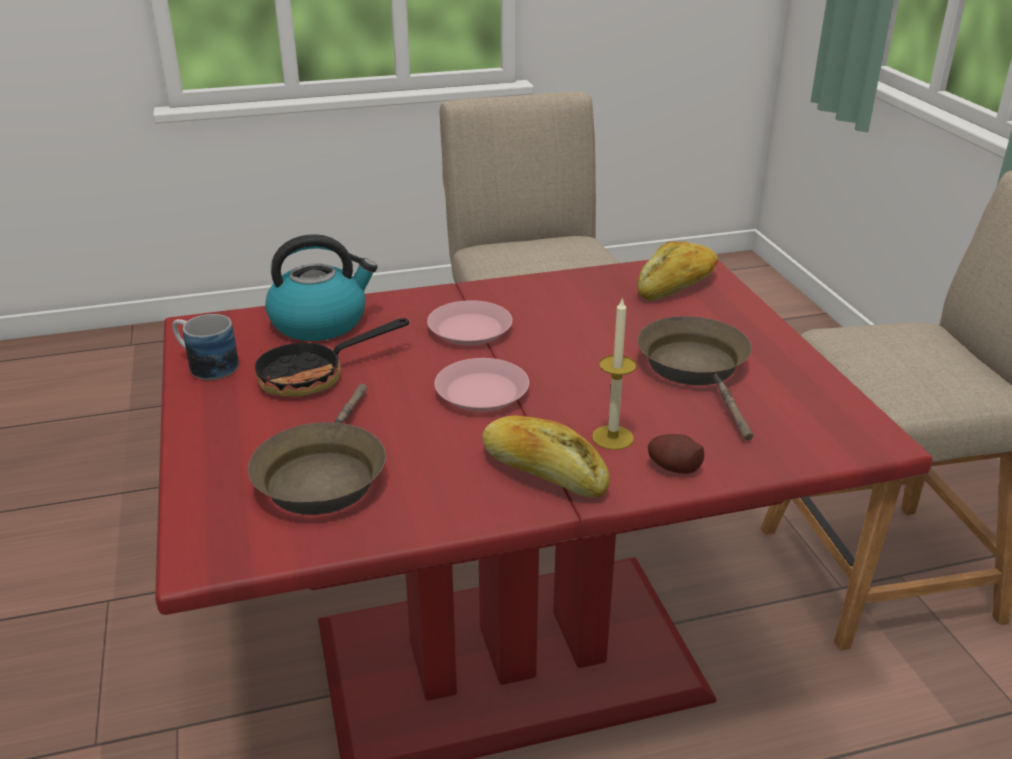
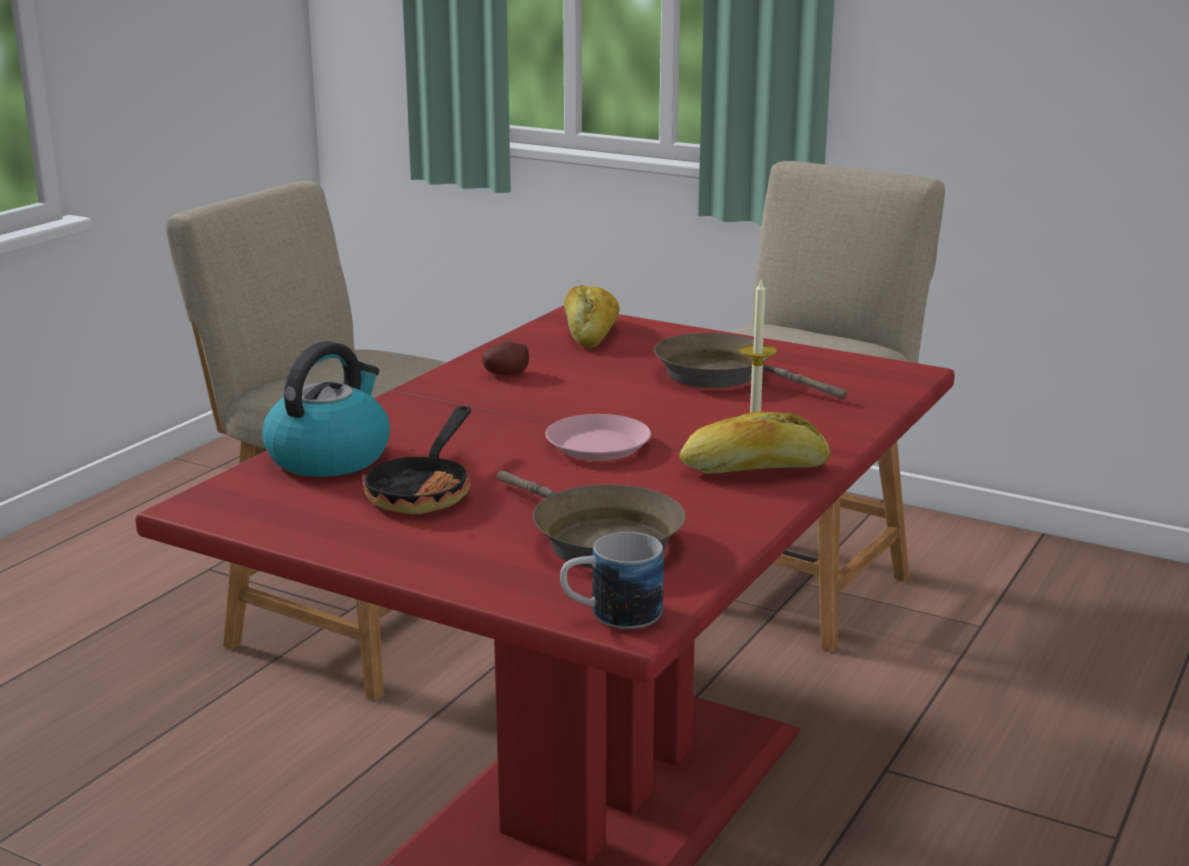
camera: 45 degrees left, 10 degrees down
mug [172,314,239,380] -> mug moved to [560,532,664,629]
pink plate [427,300,513,345] -> none
potato [648,434,704,474] -> potato moved to [482,341,529,375]

